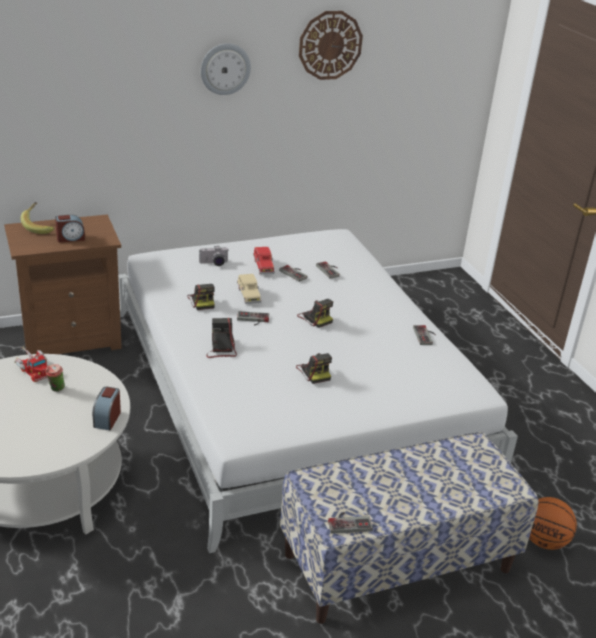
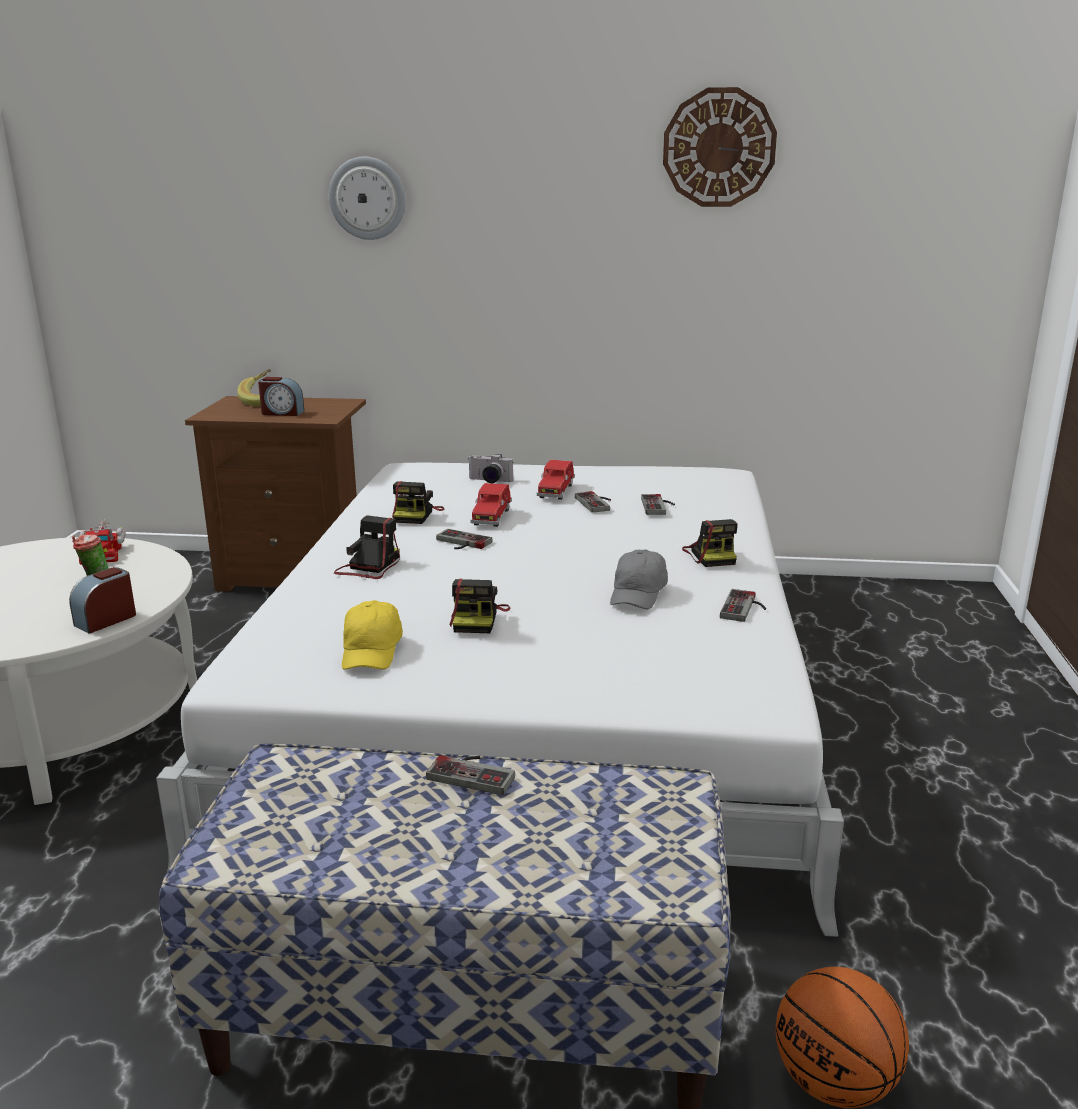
camera: 30 degrees right, 10 degrees down
wall clock [201,43,251,95] -> wall clock moved to [329,157,406,240]
beige toy car [237,274,261,304] -> red toy car [470,483,512,527]
camera [297,299,333,328] -> camera moved to [682,519,737,567]
game controller [328,512,373,534] -> game controller moved to [426,755,515,795]
none -> yellow cap [342,600,403,670]
none -> grey cap [610,549,668,609]

